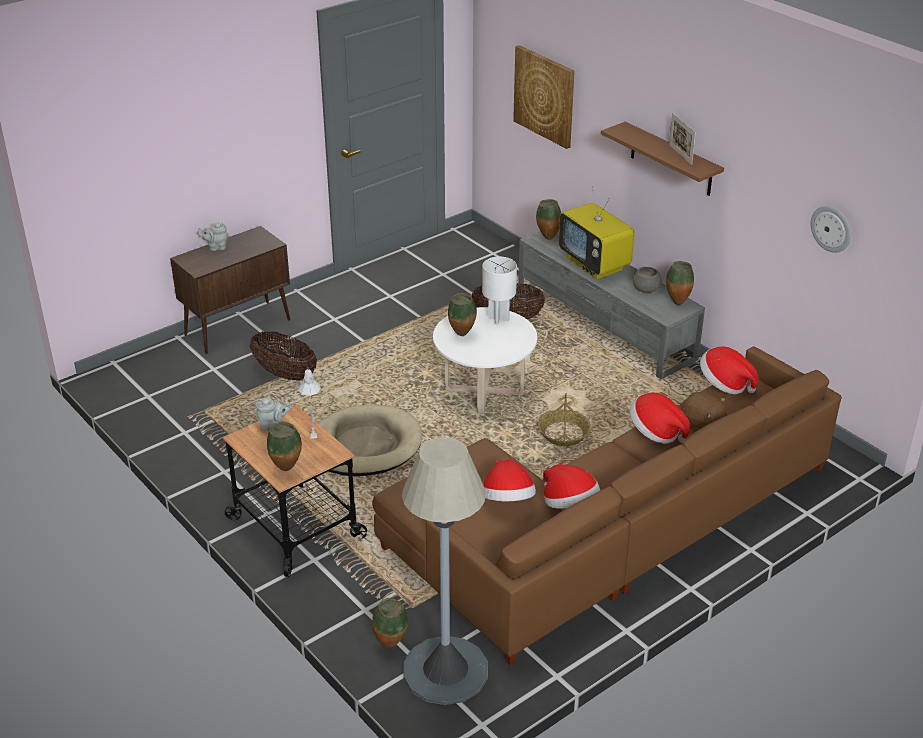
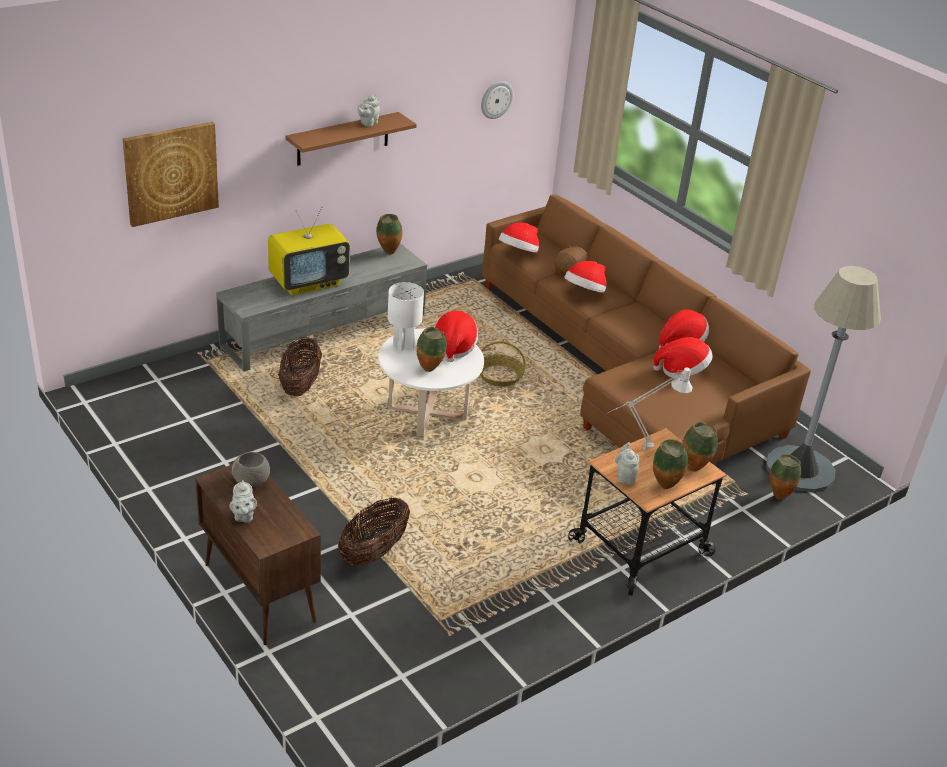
camera: 90 degrees left, 0 degrees up
beige dog bed [318,405,422,476] -> none
vase [536,199,561,240] -> vase moved to [653,439,688,489]
grey bowl [633,267,662,293] -> grey bowl moved to [232,452,270,487]
picture frame [669,113,696,165] -> grey teapot [357,95,380,127]
none -> hat [435,311,478,362]

